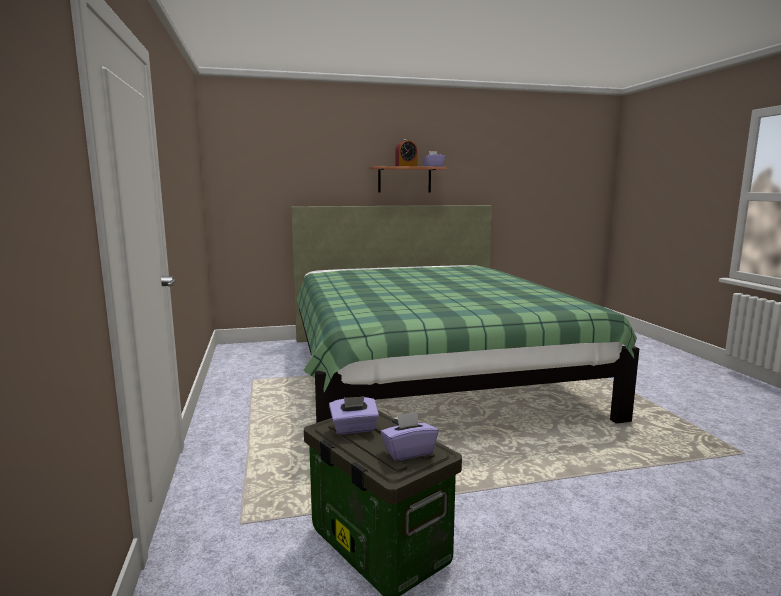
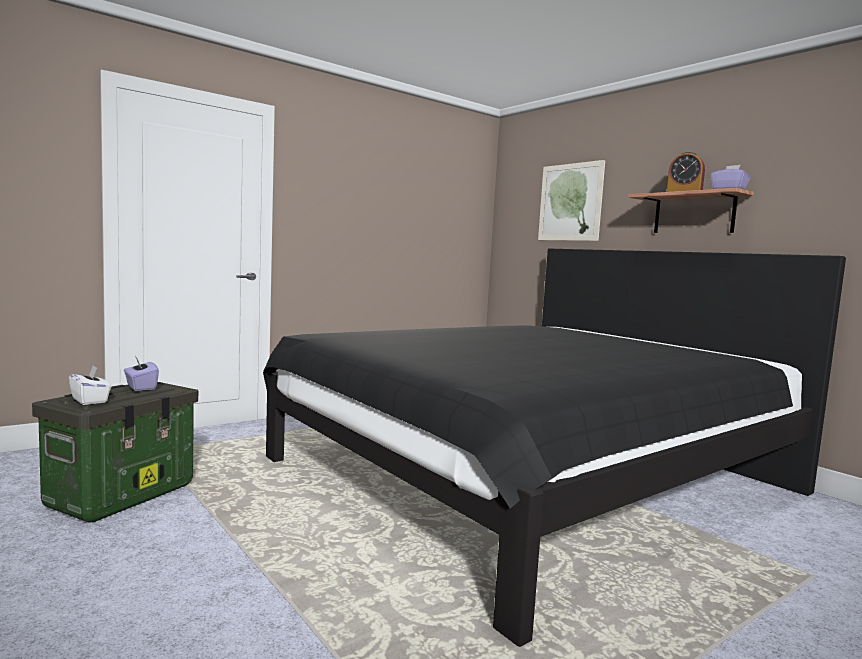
camera: 65 degrees right, 5 degrees down
green bed [291,205,639,423] -> black bed [263,249,846,647]
purple tissue box [381,412,438,461] -> white tissue box [69,366,111,405]
none -> picture [538,160,605,241]

